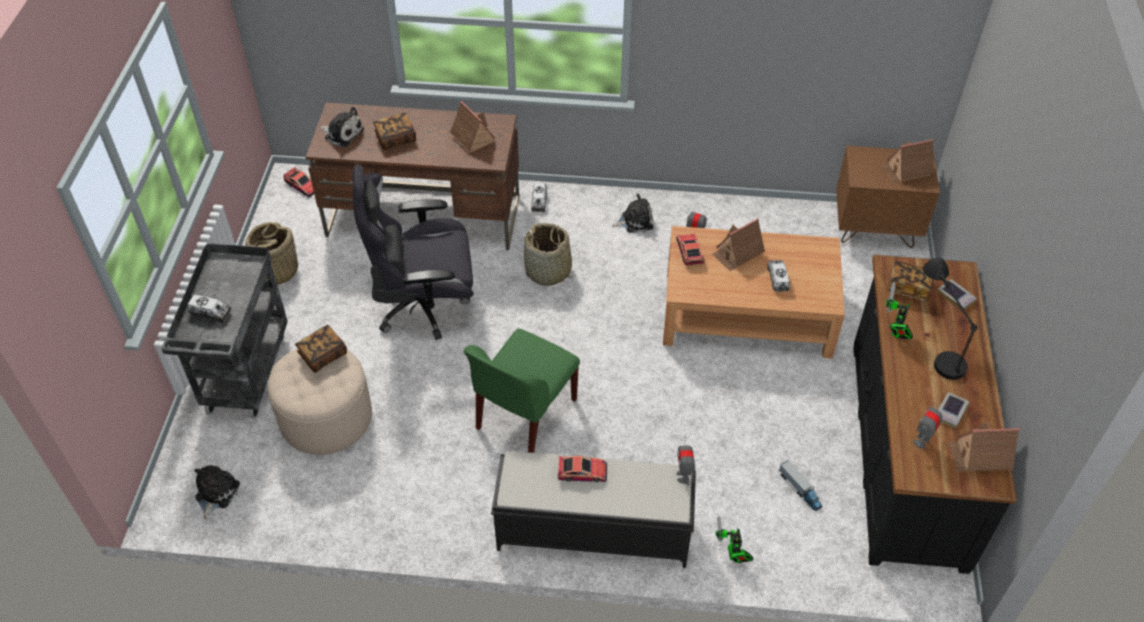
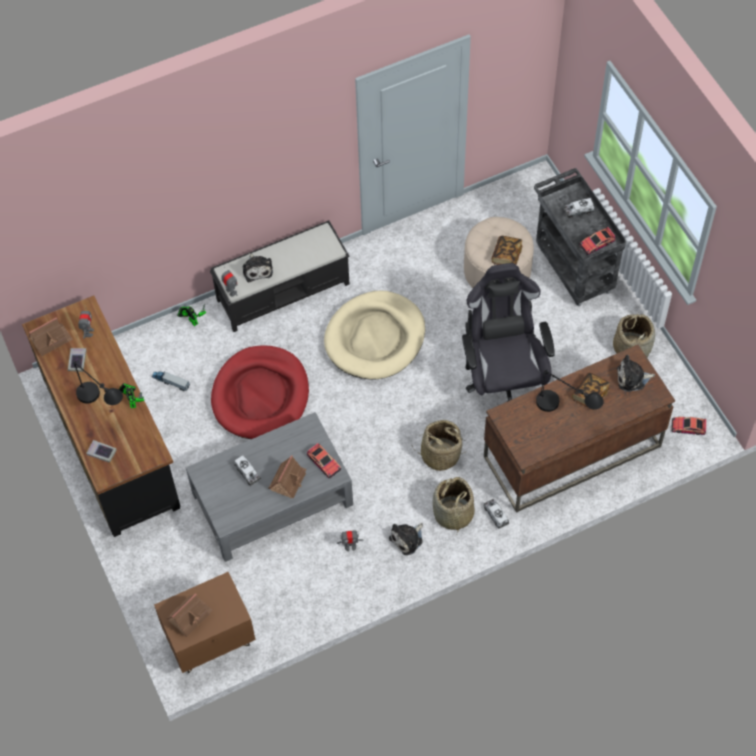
camera: 150 degrees right, 10 degrees up
plush toy [194,465,240,520] -> plush toy moved to [242,253,273,282]
black office chair [352,165,474,340] -> black office chair turned 60 degrees counterclockwise [462,263,555,402]
toy house [449,101,496,153] -> none
green chair [464,329,580,453] -> beige dog bed [324,291,425,380]
toy car [558,456,607,482] -> toy car moved to [579,227,616,255]
brown coffee table [663,226,845,359] -> grey coffee table [186,412,353,562]
book [887,261,934,301] -> none
none -> red dog bed [211,345,309,439]
none -> basket [433,477,474,534]
none -> black table lamp [536,370,604,412]

